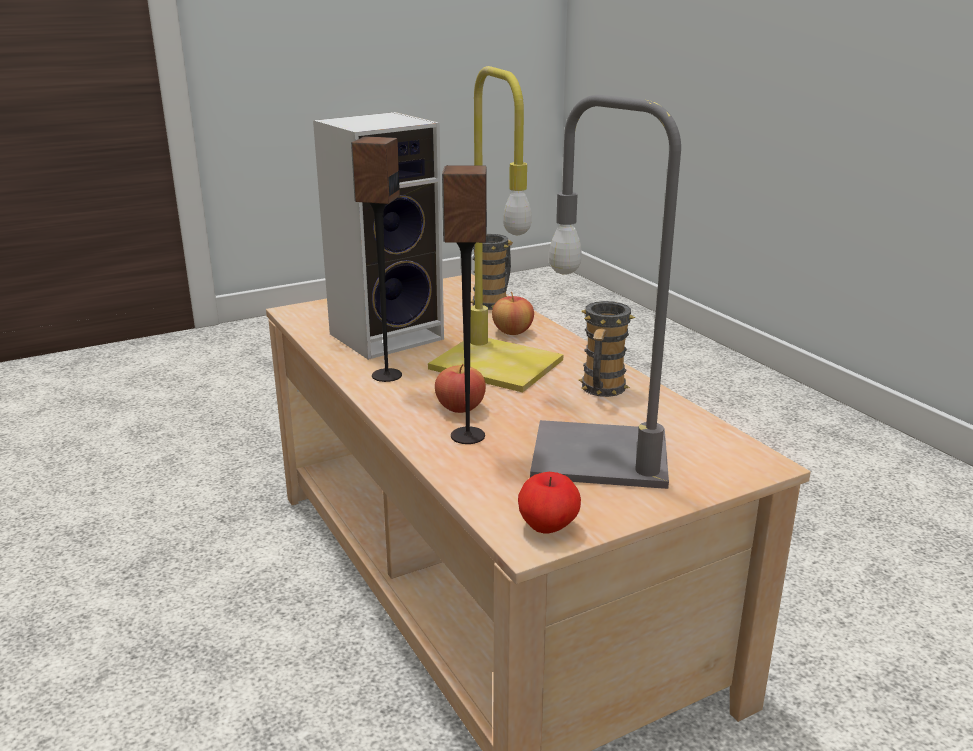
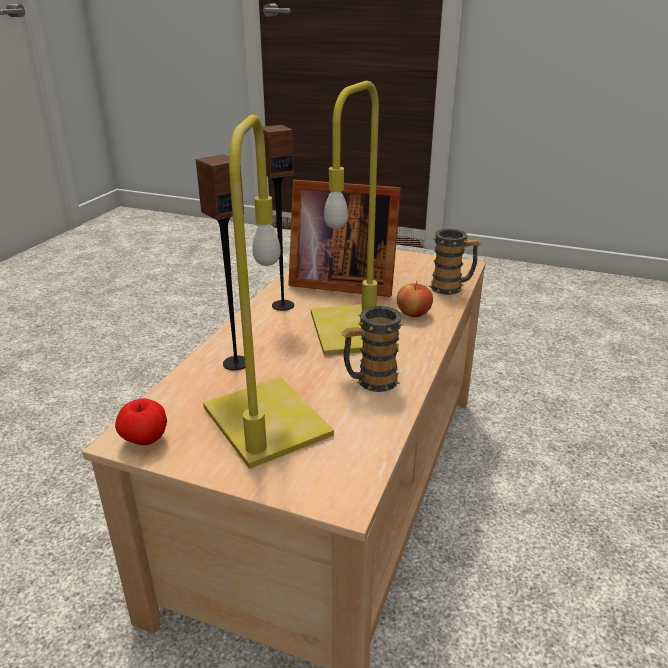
camera: 50 degrees right, 5 degrees up
speaker [313,112,444,360] -> picture frame [288,180,401,297]
apple [435,364,486,413] -> none
grey table lamp [530,95,681,489] -> yellow table lamp [203,115,334,469]

